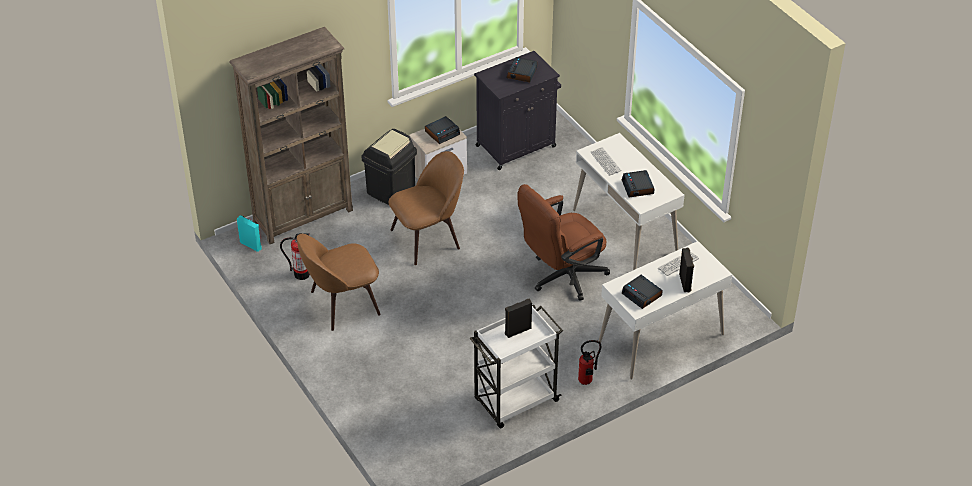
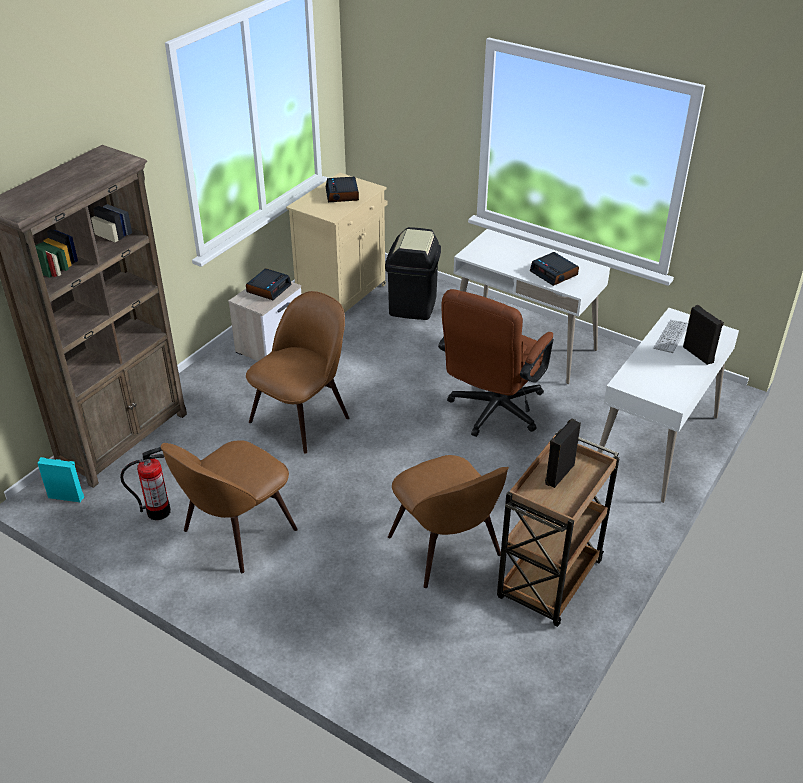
camera: 25 degrees left, 5 degrees down
black trash can [362,129,417,205] -> black trash can moved to [385,227,441,320]
white cart [470,305,563,428] -> brown cart [497,432,620,627]
black cabinet [474,51,561,170] -> beige cabinet [286,172,388,313]
fire extinguisher [578,340,601,385] -> none
keyboard [590,147,621,176] -> none
alarm clock [622,275,663,309] -> none
none -> brown chair [388,455,509,588]

